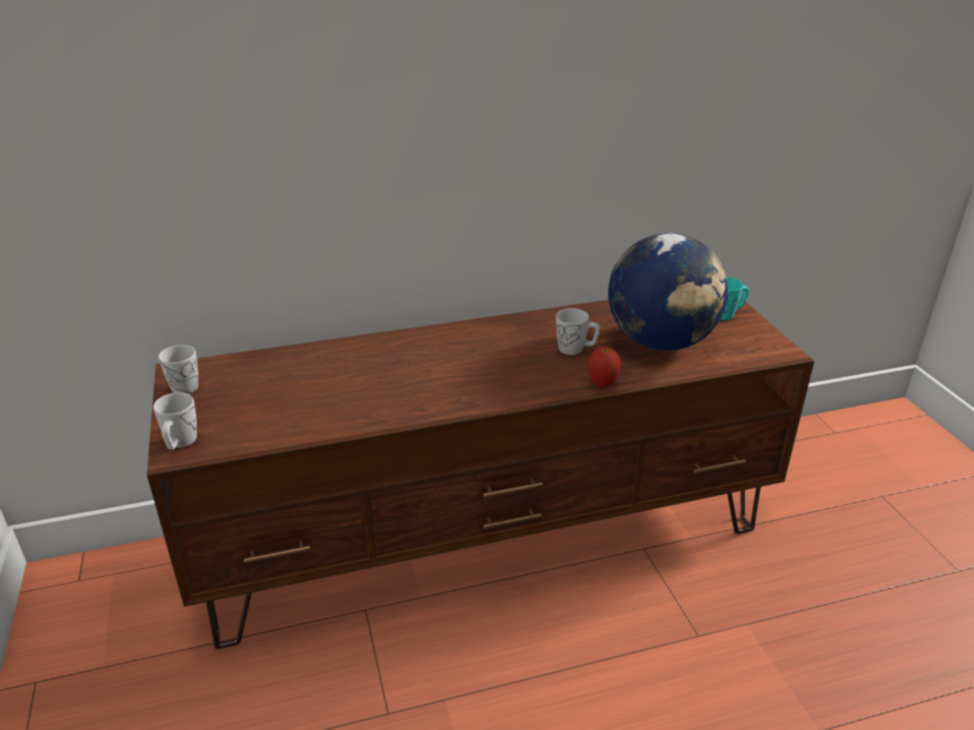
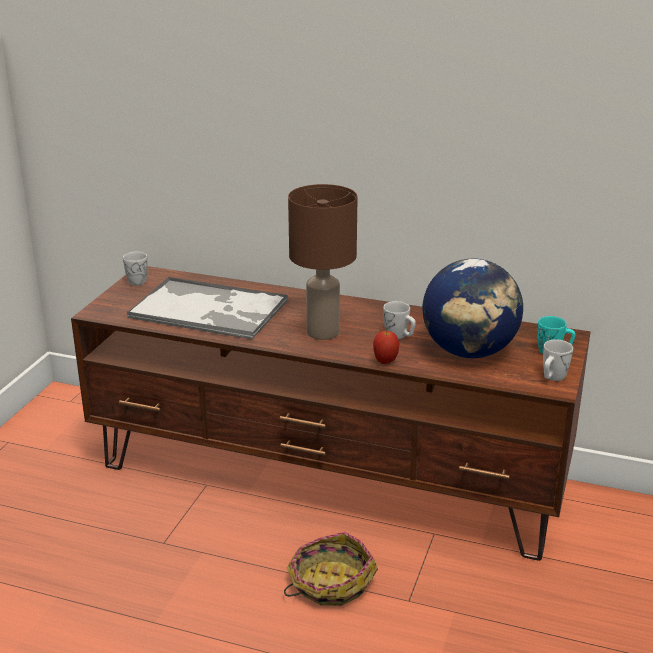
camera: 35 degrees right, 5 degrees down
white mug [153,392,197,450] -> white mug moved to [543,339,573,381]
none -> tray [127,276,288,340]
none -> basket [284,532,378,606]
none -> brown table lamp [288,184,358,340]

